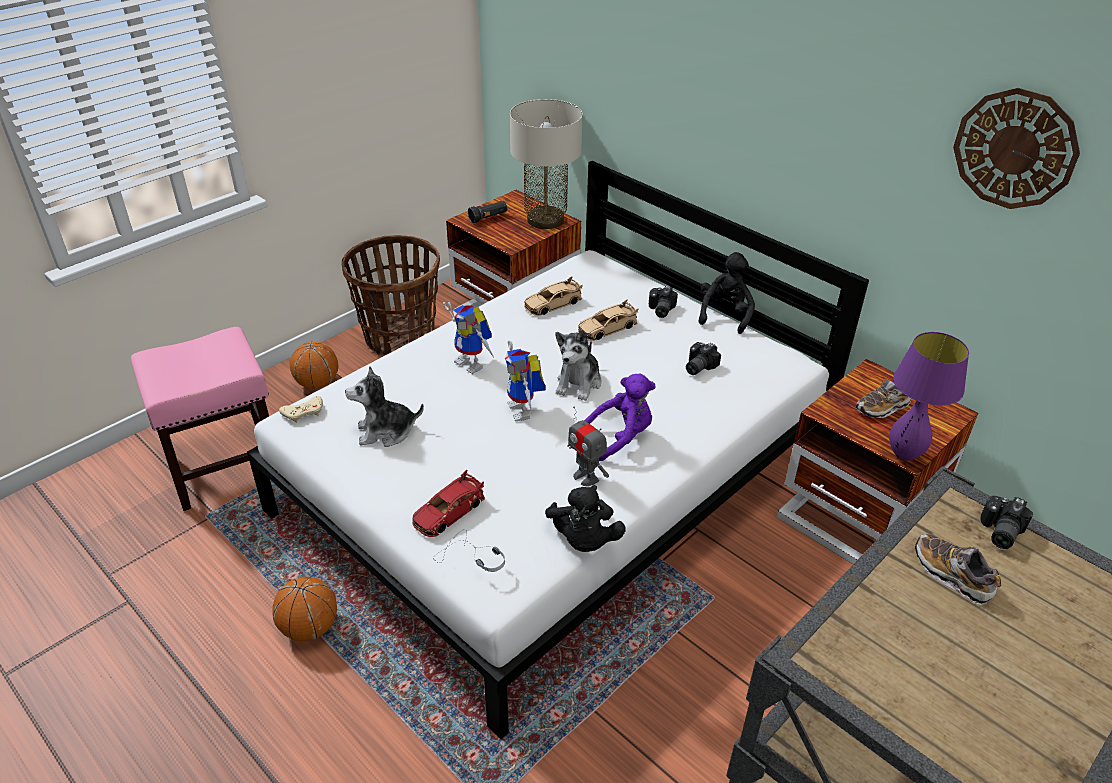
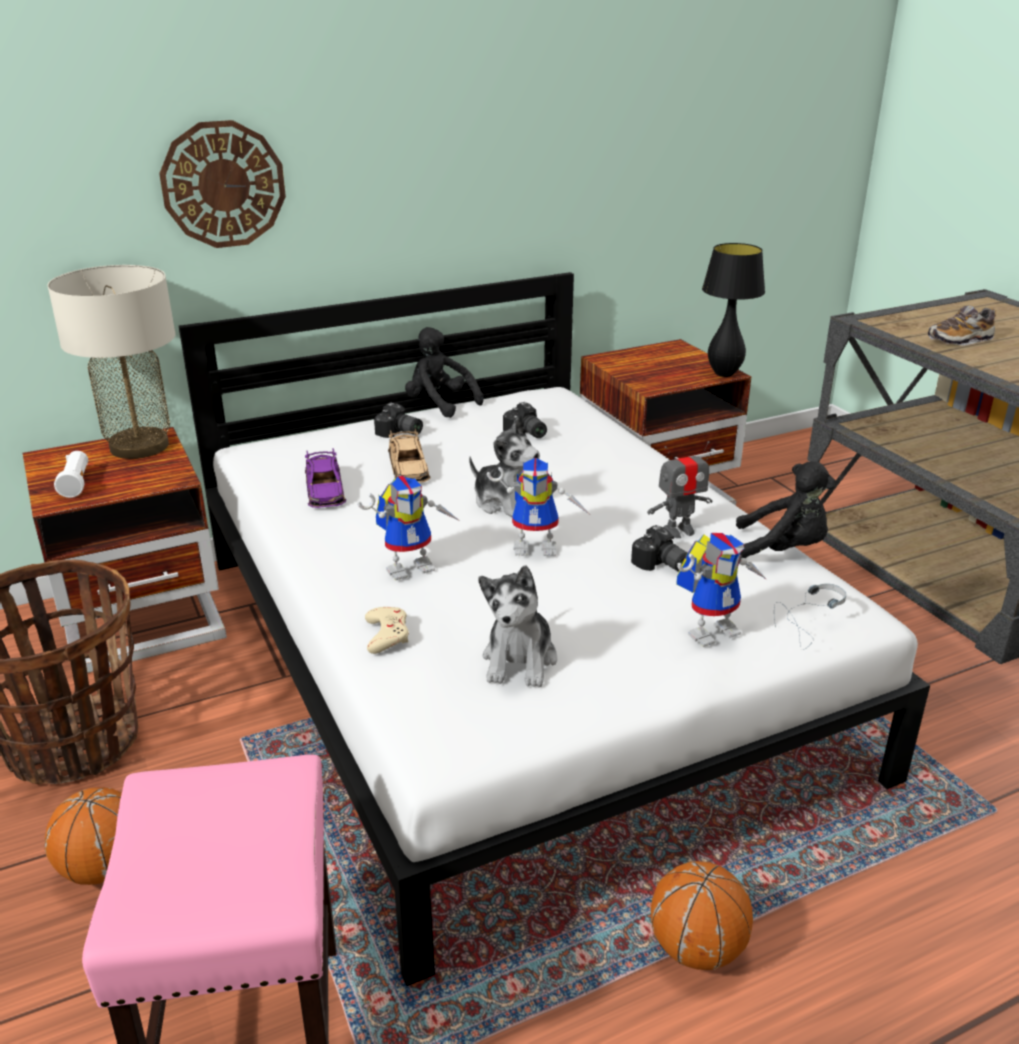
camera: 70 degrees left, 10 degrees down
beige game controller [279,396,323,423] -> beige game controller moved to [365,607,409,654]
red toy car [412,470,485,537] -> toy robot [676,533,766,647]
black flashlight [468,201,508,223] -> white flashlight [54,451,88,498]
beige toy car [524,276,583,316] -> purple toy car [305,448,346,508]
purple plush toy [584,374,656,461] -> none
shoe [856,379,911,418] -> none
purple table lamp [889,332,969,461] -> black table lamp [702,243,765,377]
wall clock [953,88,1080,209] -> wall clock moved to [159,120,286,248]
camera [980,496,1033,549] -> camera moved to [631,525,688,572]

